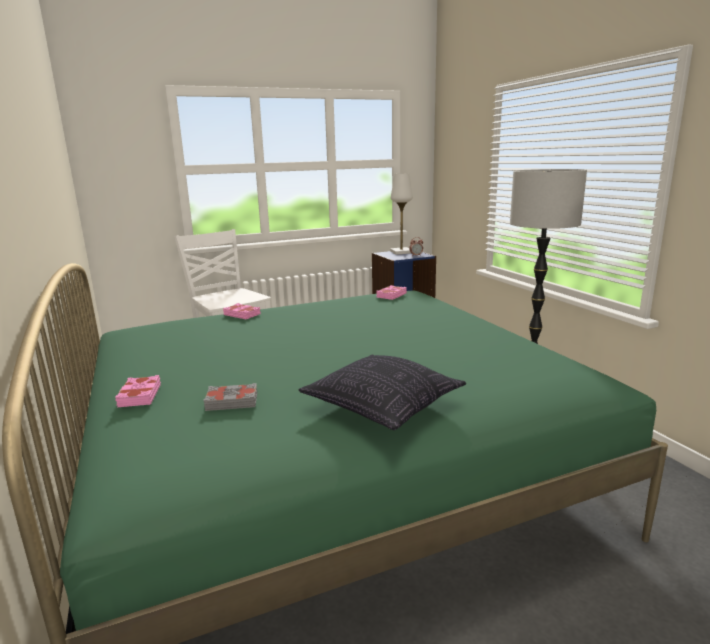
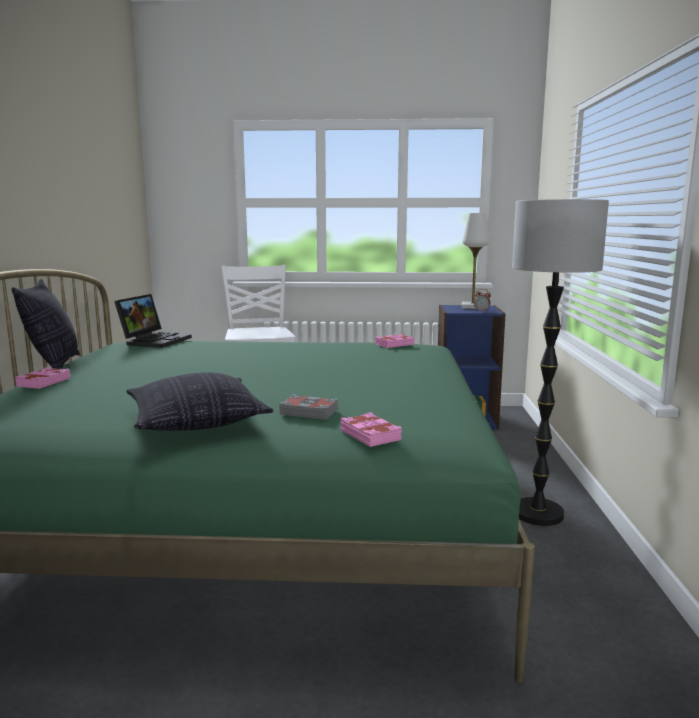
camera: 25 degrees right, 5 degrees down
grey book [203,383,257,411] -> grey book moved to [279,394,338,419]
pink book [223,303,261,319] -> pink book moved to [340,412,402,447]
none -> pillow [12,279,80,369]
none -> laptop [114,294,192,348]

